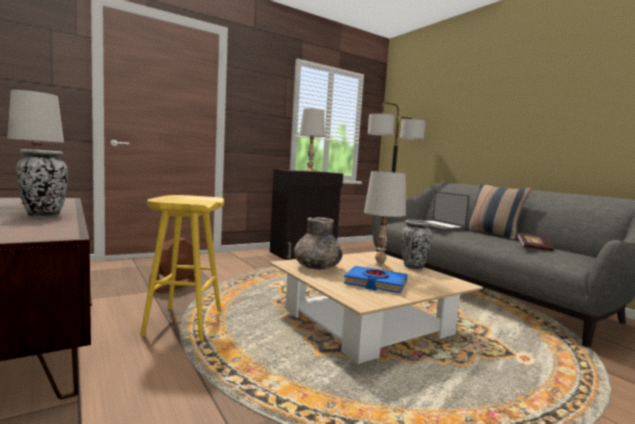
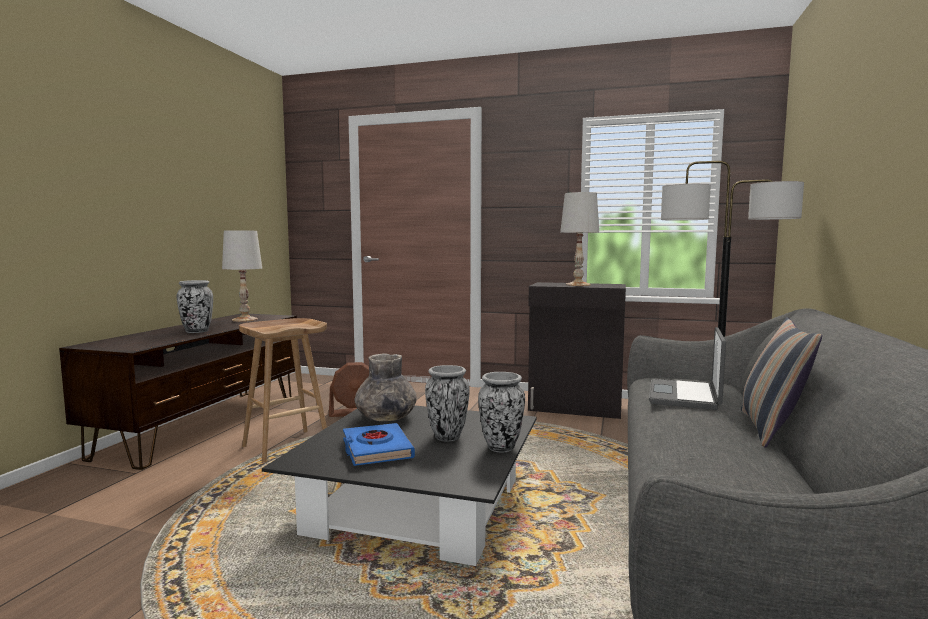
camera: 50 degrees right, 0 degrees up
yellow stool [140,195,224,339] -> brown stool [239,318,327,463]
beige coffee table [270,251,483,364] -> black coffee table [262,406,537,566]
white table lamp [364,171,406,271] -> vase [425,365,470,442]
book [517,233,554,251] -> none

